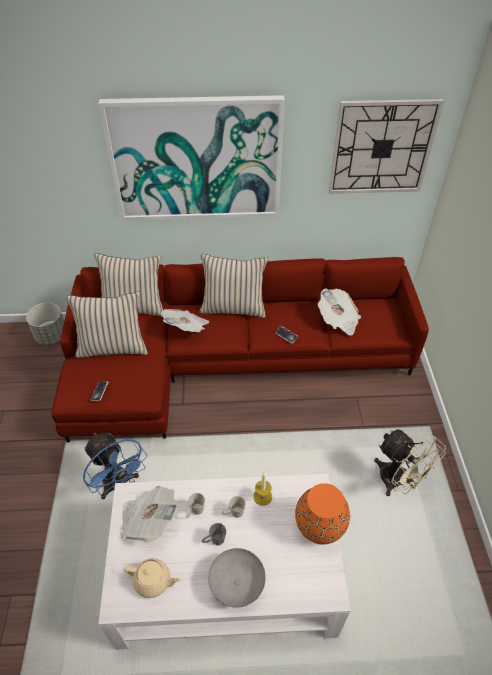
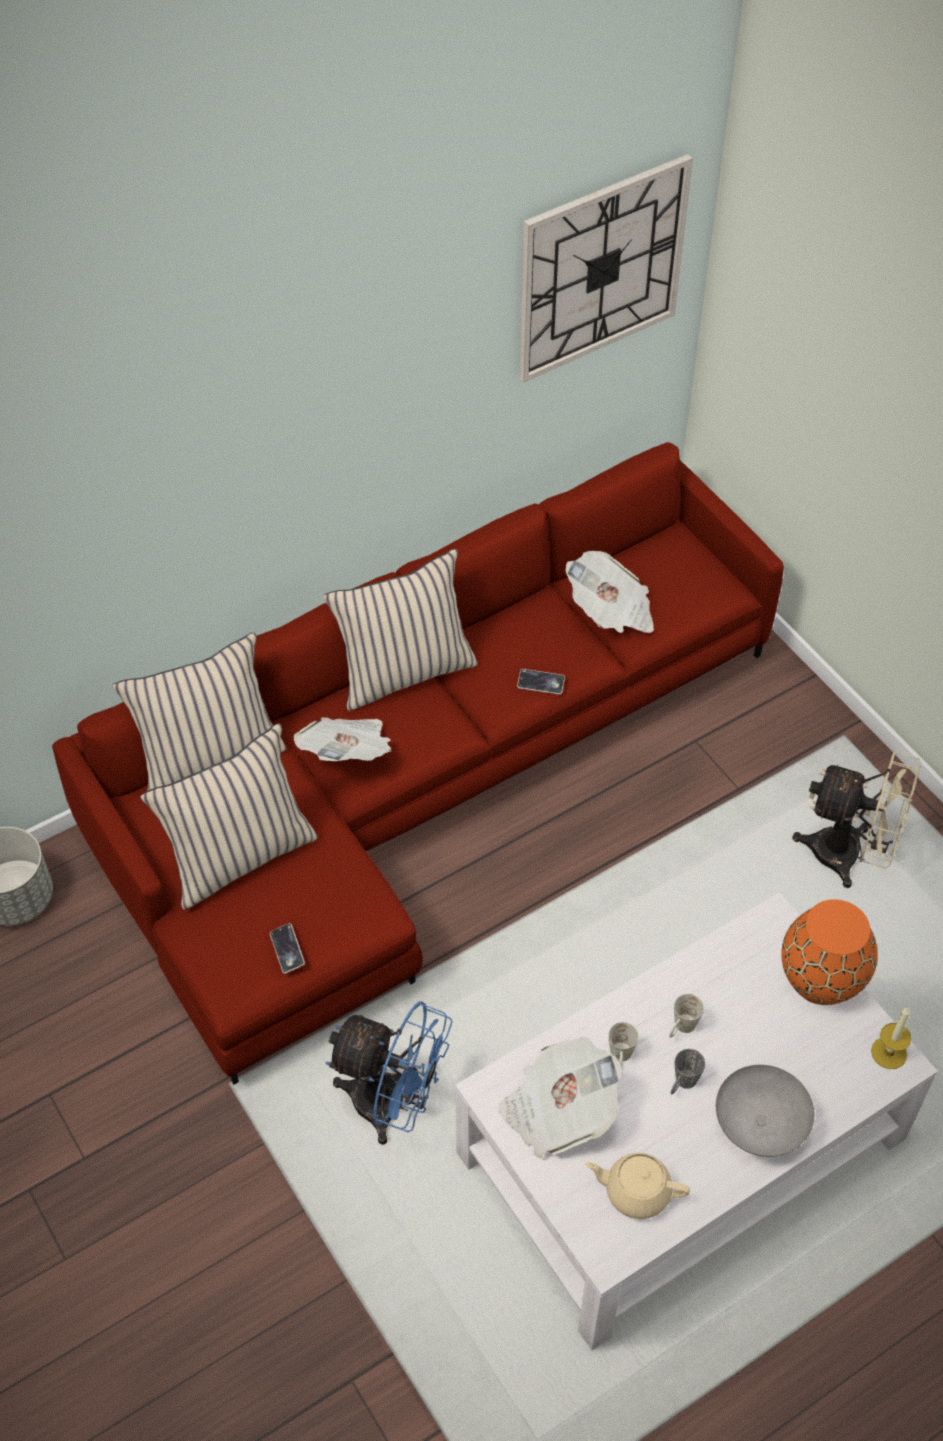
camera: 30 degrees left, 5 degrees up
picture [98,95,285,220] -> none
beige teapot [124,558,181,598] -> beige teapot turned 150 degrees counterclockwise [585,1153,690,1219]
candle [253,472,272,506] -> candle moved to [871,1007,911,1069]

